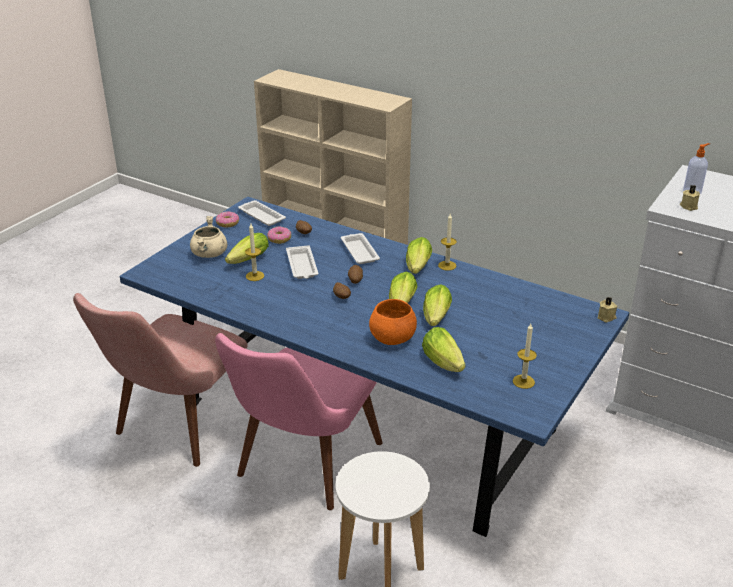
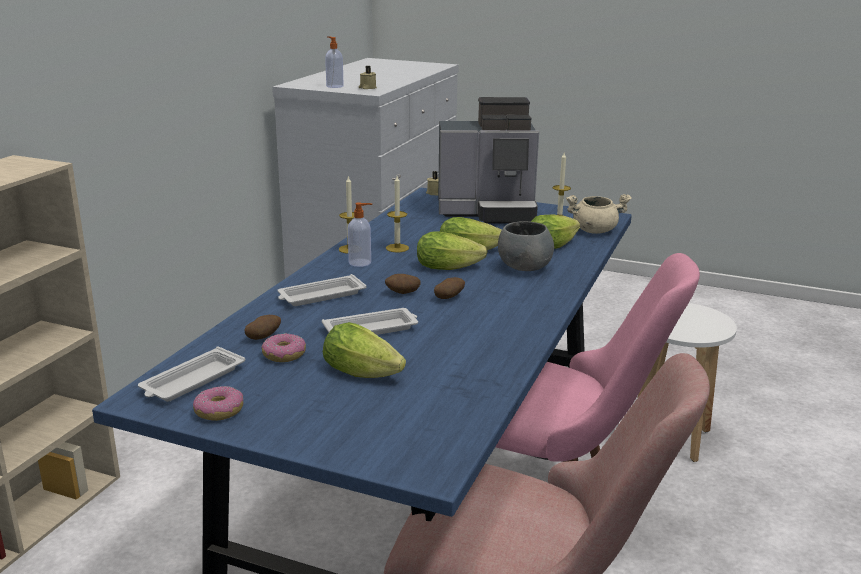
camera: 100 degrees left, 10 degrees down
beige cooking pot [190,216,227,258] -> beige cooking pot moved to [566,194,632,234]
candle [245,224,264,281] -> candle moved to [386,176,409,252]
orange bowl [369,299,417,345] -> grey bowl [498,221,554,271]
lettuce [406,237,432,274] -> soap dispenser [348,202,372,267]
none -> coffee machine [438,97,539,223]

